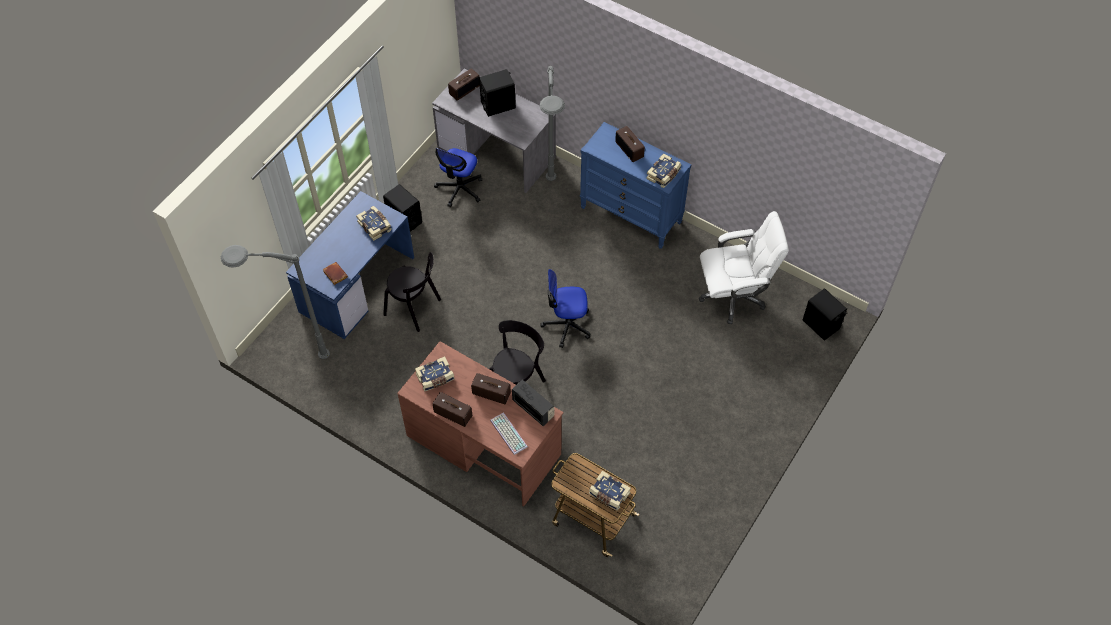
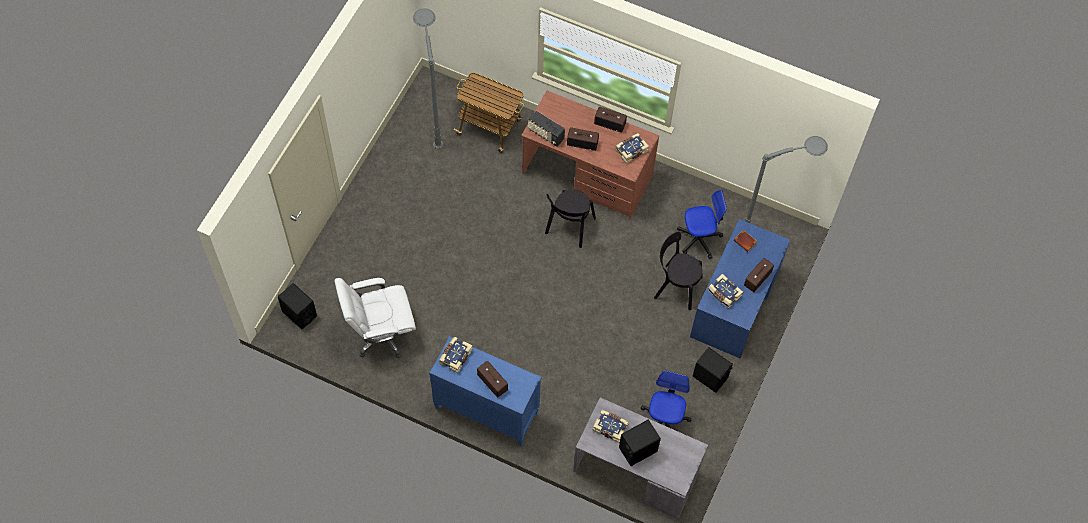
camera: 170 degrees right, 5 degrees up
radio [448,69,480,101] -> radio moved to [744,258,774,292]
keyboard [490,412,528,455] -> none
grey floor lamp [540,66,565,181] -> grey floor lamp moved to [413,9,443,149]
office chair [540,269,590,348] -> office chair moved to [677,190,727,259]
book [589,471,631,511] -> book moved to [592,410,629,443]

